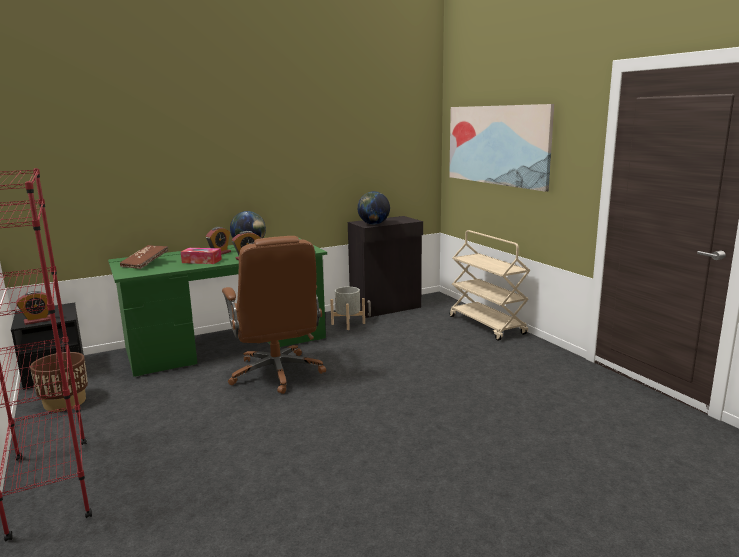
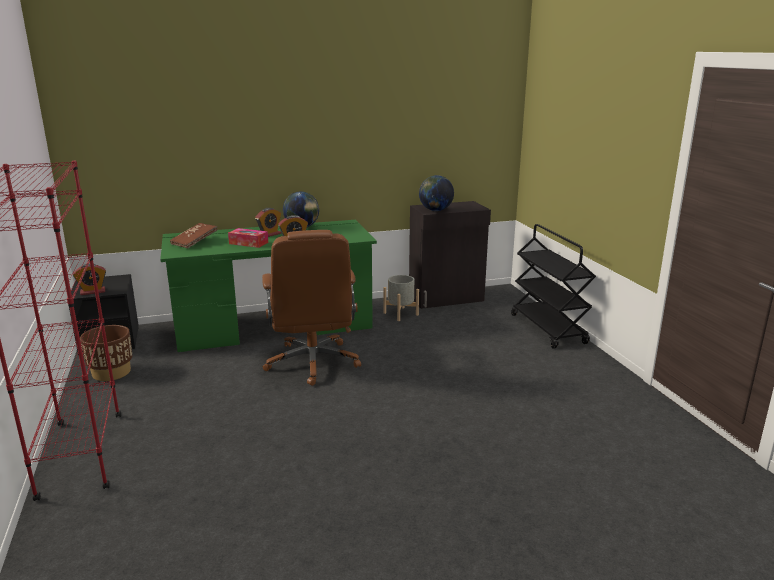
camera: 10 degrees right, 5 degrees up
picture [449,104,554,192] -> none
beige cart [450,230,530,341] -> black cart [511,224,596,349]

